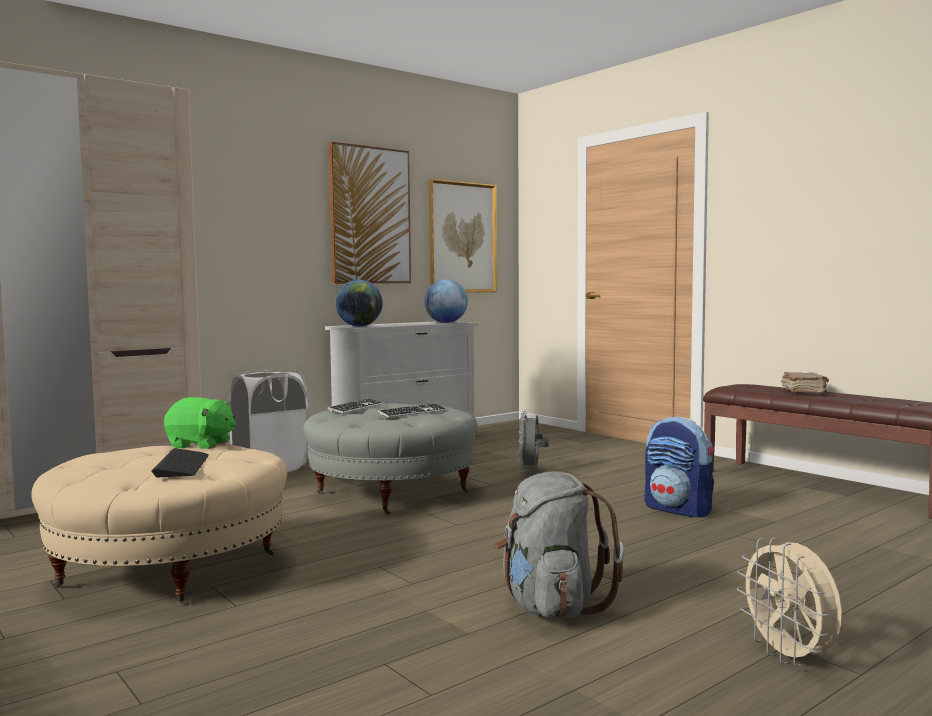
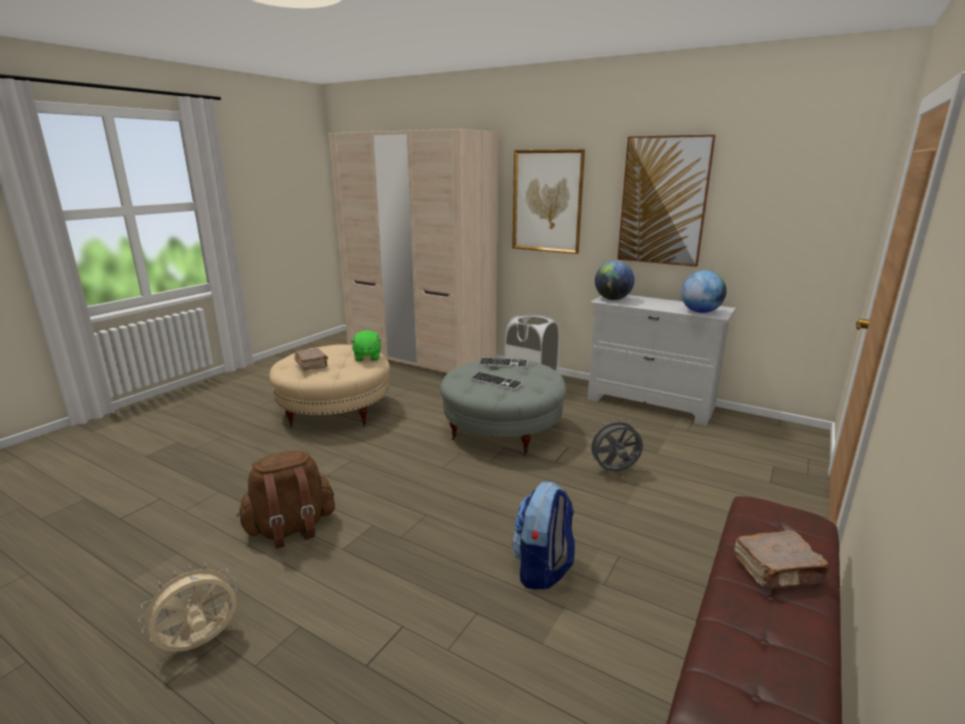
camera: 70 degrees right, 15 degrees up
keyboard [151,448,209,477] -> brown book [294,348,328,371]
picture [429,179,497,293] -> picture moved to [512,149,585,254]
grey backpack [493,471,624,618] -> brown backpack [237,450,335,549]

